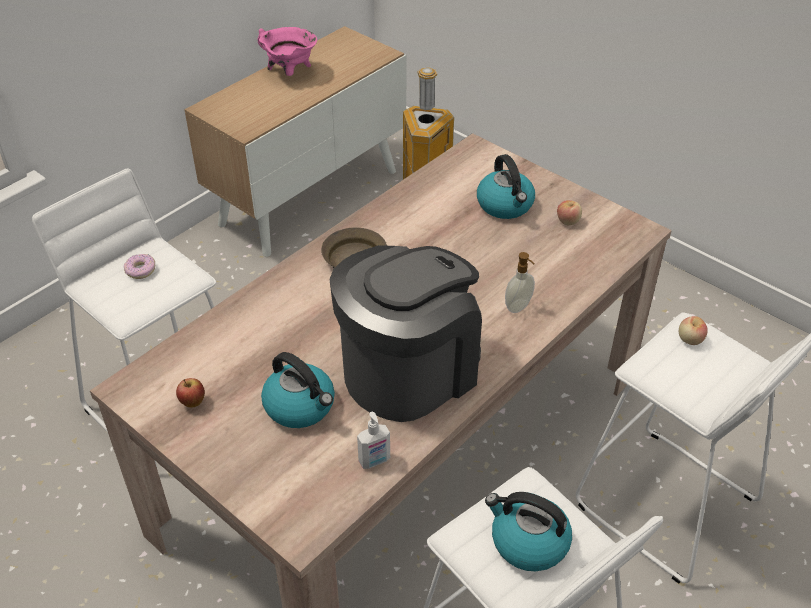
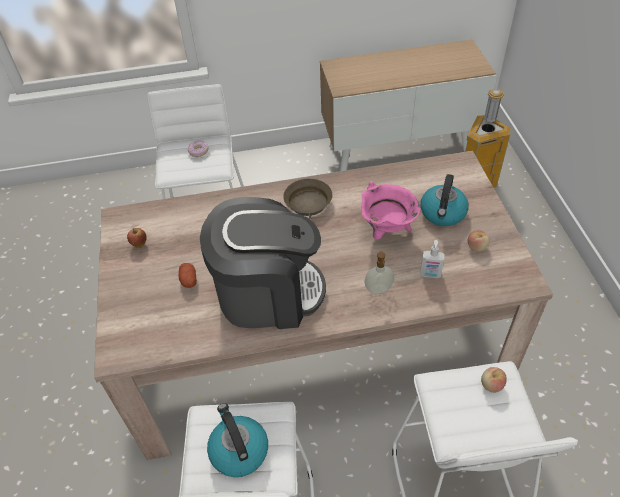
camera: 40 degrees right, 5 degrees up
pink cooking pot [257,27,317,76] -> pink cooking pot moved to [361,181,421,240]
kettle [261,352,335,428] -> potato [179,263,197,288]
soap dispenser [357,412,390,469] -> soap dispenser moved to [420,240,445,278]

